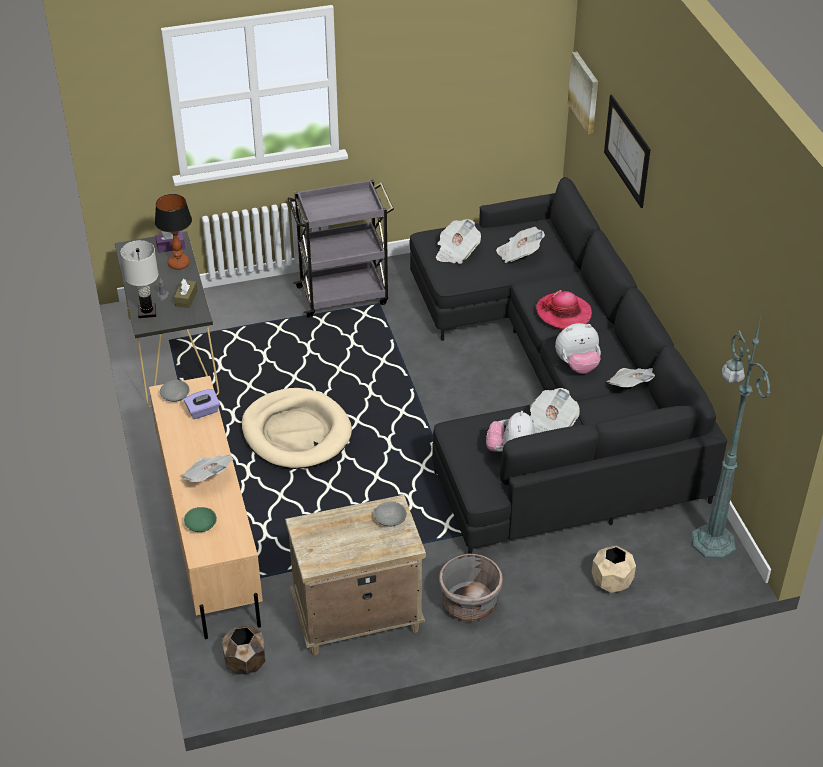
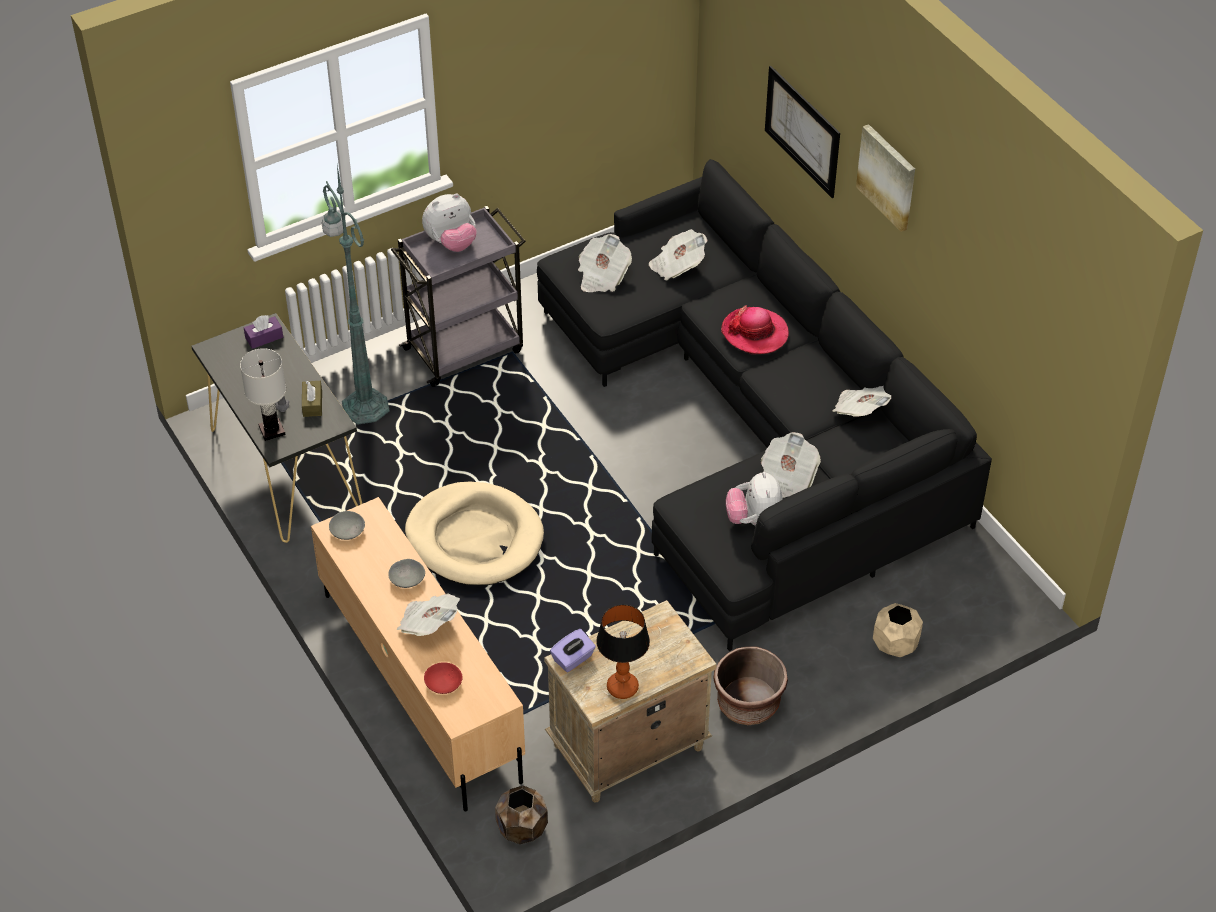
camera: 15 degrees left, 5 degrees up
table lamp [155,194,192,270] -> table lamp moved to [596,604,650,699]
purple tissue box [184,389,220,419] -> purple tissue box moved to [550,629,596,672]
green bowl [184,507,217,532] -> red bowl [424,662,463,694]
grey bowl [374,502,407,527] -> grey bowl moved to [388,559,425,588]
grey planter [439,554,503,621] -> brown planter [713,646,788,725]
plush toy [555,323,601,374] -> plush toy moved to [422,193,477,252]
picture [568,52,598,134] -> picture moved to [856,124,915,232]
green floor lamp [691,317,770,559] -> green floor lamp moved to [321,165,390,425]

